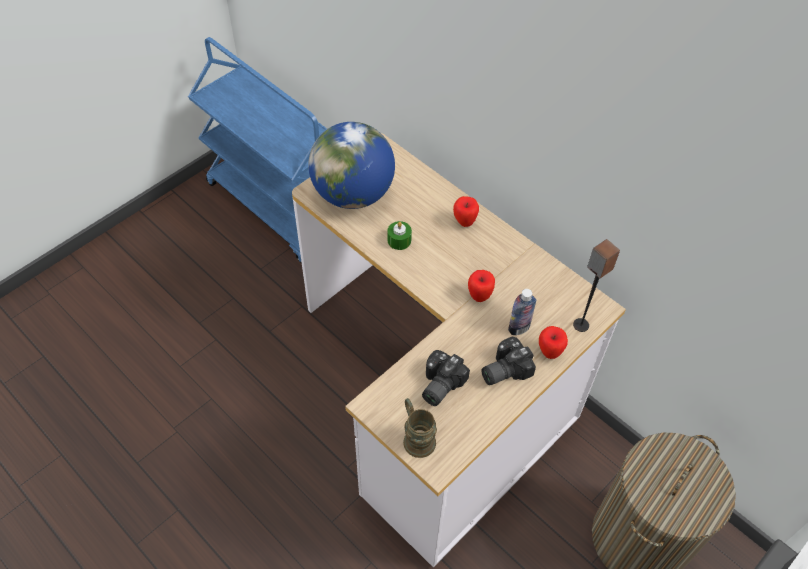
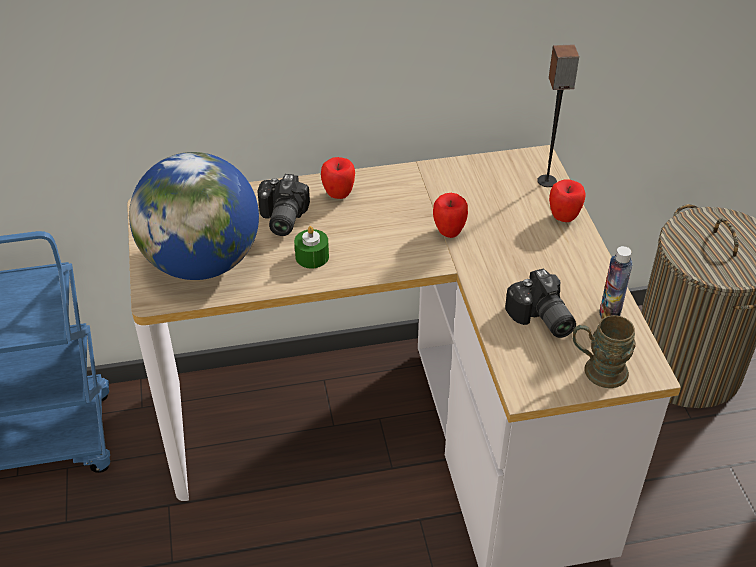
camera: 55 degrees left, 10 degrees down
camera [481,336,536,385] -> camera moved to [258,174,310,236]
bottle [508,289,536,335] -> bottle moved to [600,246,632,319]

